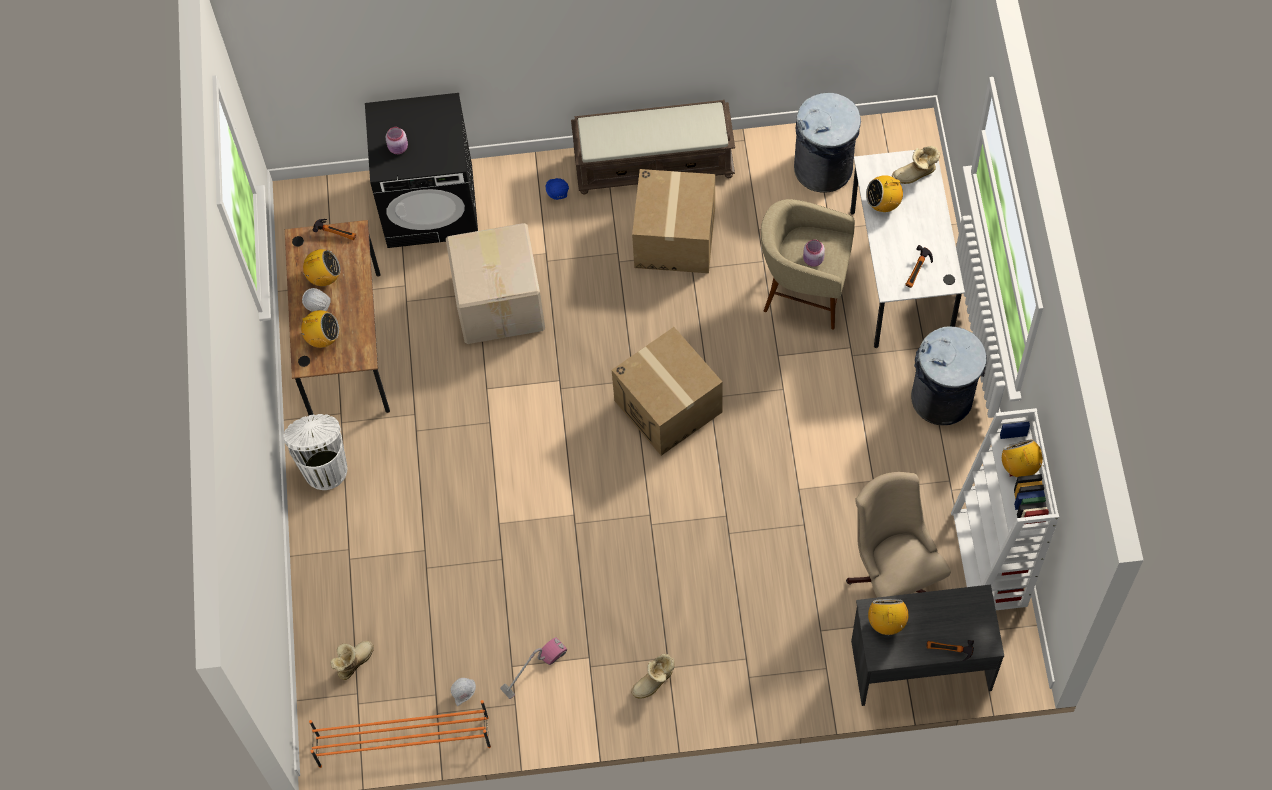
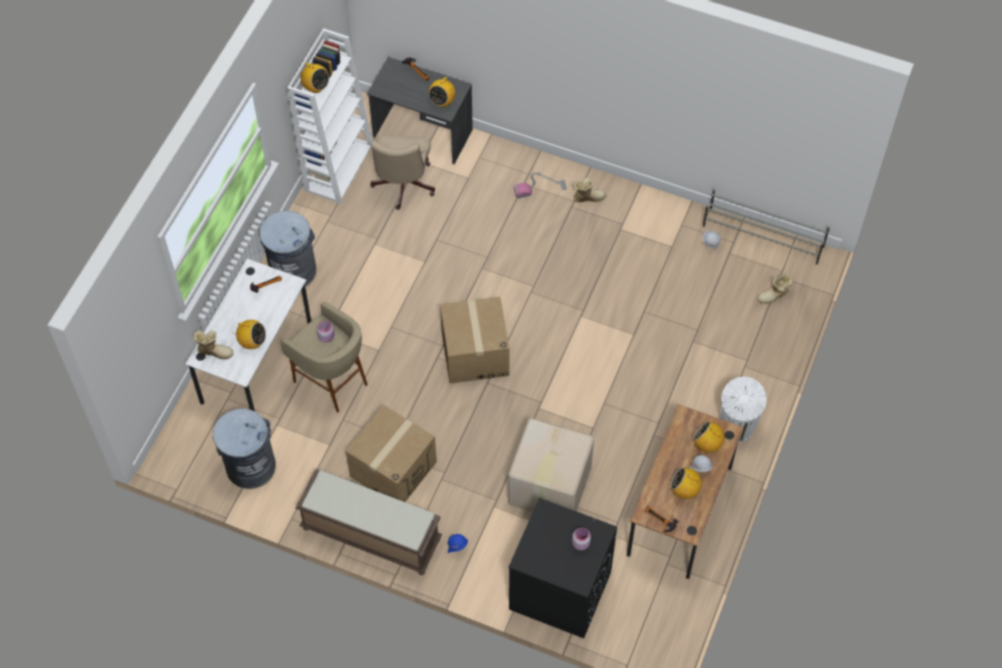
camera: 155 degrees left, 5 degrees down
orange shoe rack [309,700,491,768] -> grey shoe rack [703,189,830,265]
vacuum cleaner [500,637,567,699] -> vacuum cleaner moved to [513,172,567,198]
radio [1002,440,1044,477] -> radio turned 60 degrees counterclockwise [300,63,329,93]

